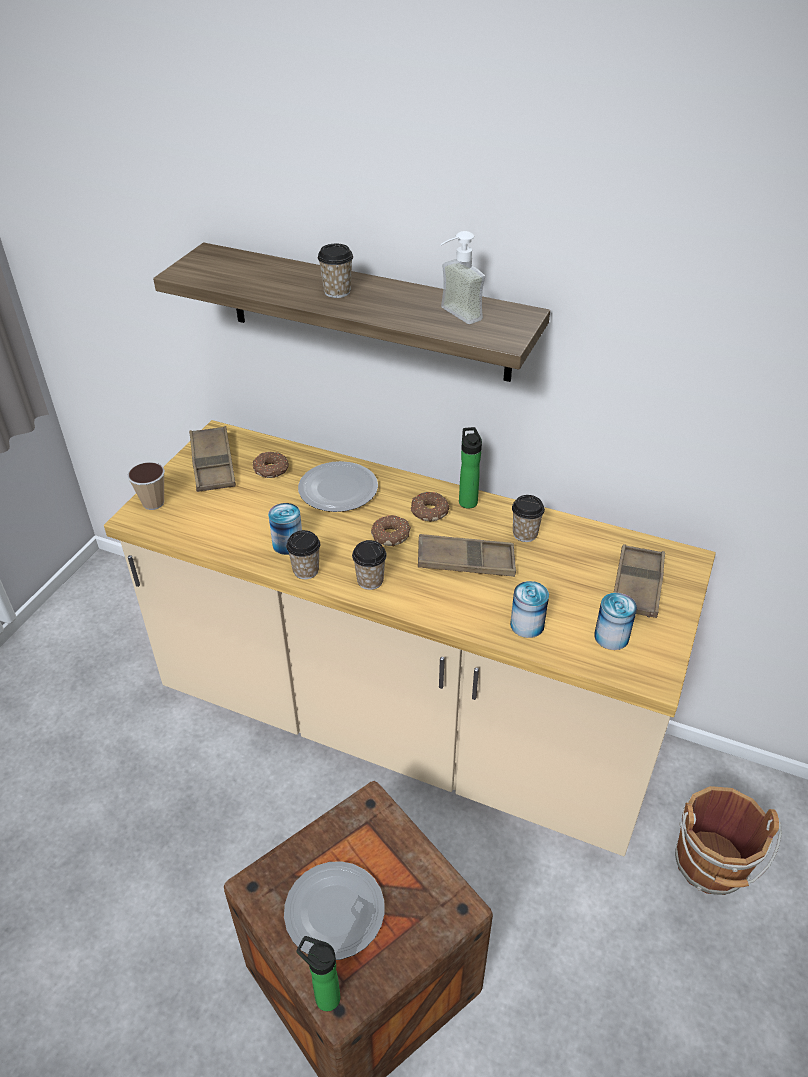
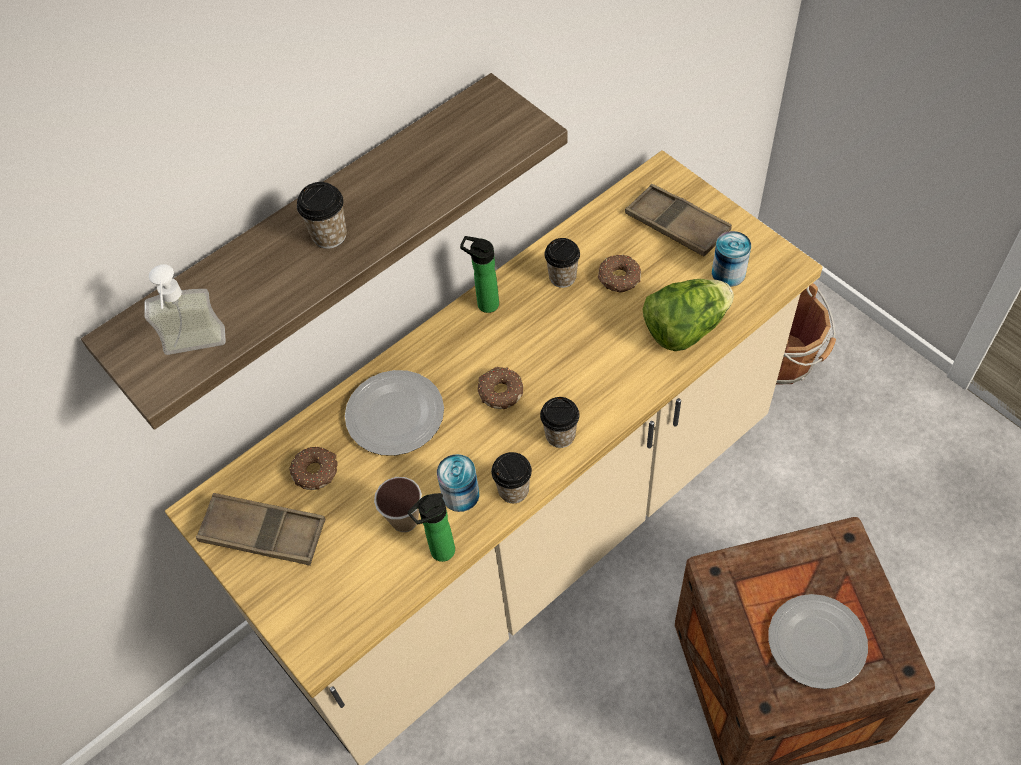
camera: 60 degrees left, 15 degrees up
cup [127,462,165,510] -> cup moved to [374,477,422,532]
bottle [296,936,340,1011] -> bottle moved to [407,493,455,562]
donut [411,492,449,522] -> donut moved to [598,255,641,292]
brown tray [418,534,516,577] -> none
soap dispenser [440,231,485,324] -> soap dispenser moved to [144,264,226,355]
can [510,581,549,638] -> lettuce [643,279,734,351]

